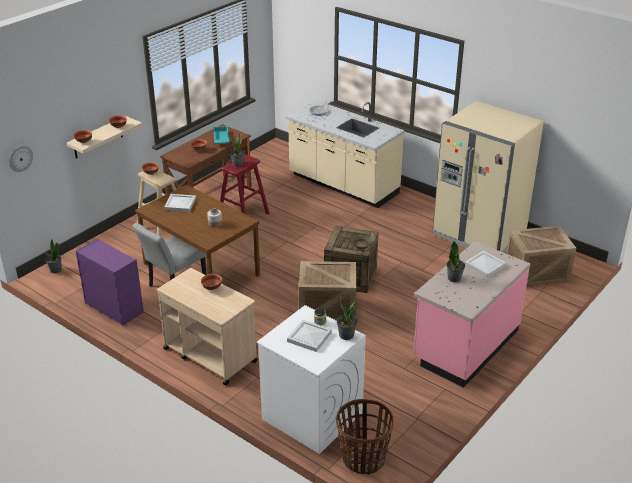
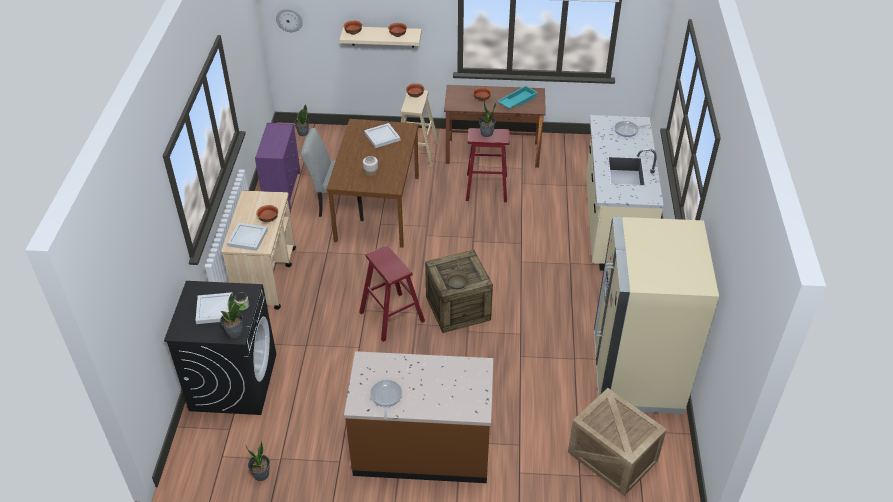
camera: 55 degrees right, 10 degrees up
white washing machine [256,305,366,454] -> black washing machine [164,281,276,415]
crate [299,261,356,321] -> red stool [359,245,425,342]
basket [336,399,394,475] -> none
pink counter [413,241,530,388] -> brown counter [344,351,494,483]
potted plant [446,241,465,282] -> potted plant moved to [246,441,270,481]
white tray [465,251,506,278] -> white tray moved to [227,223,268,251]
none -> frying pan [370,380,402,419]

